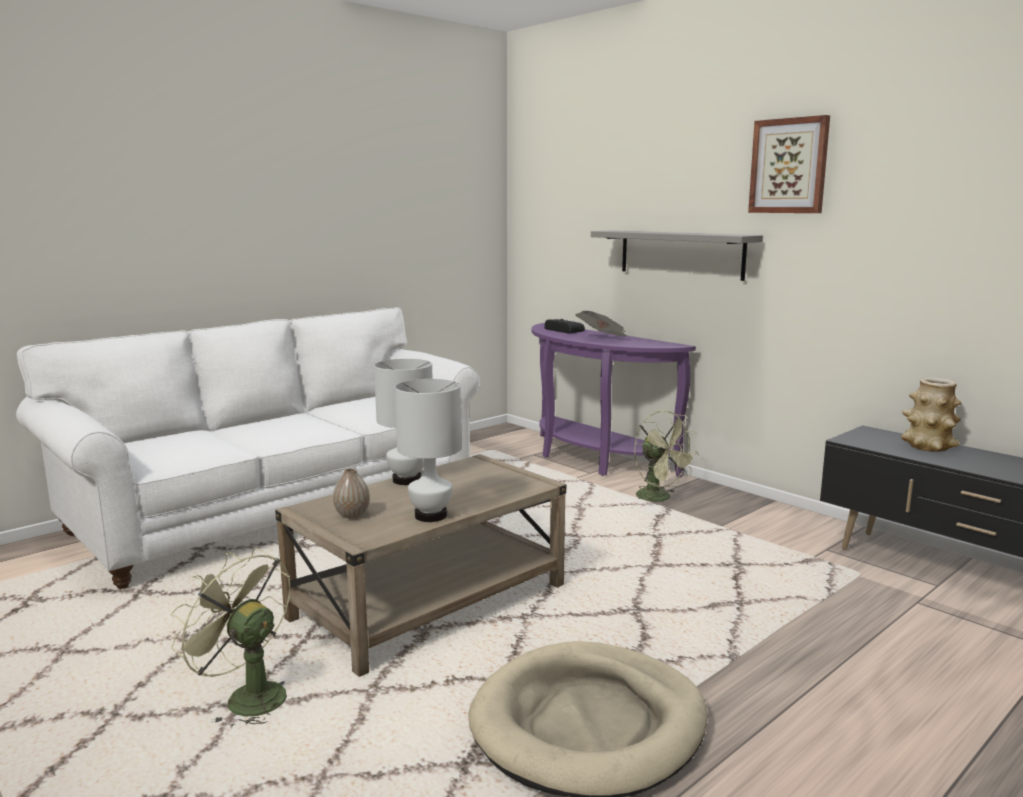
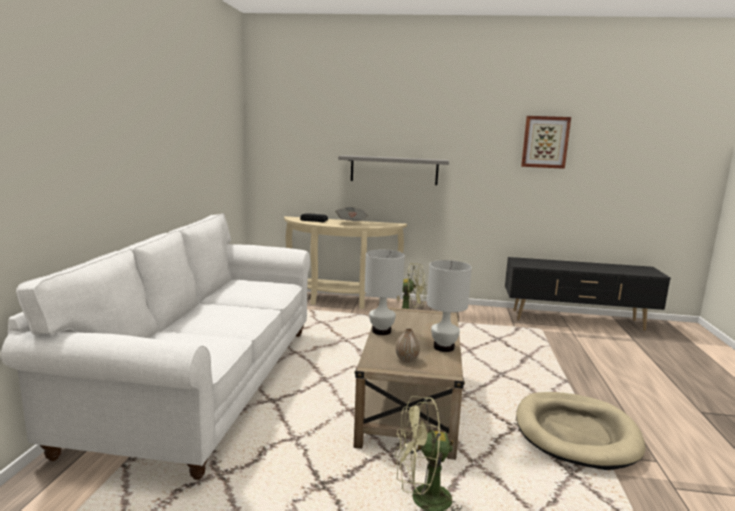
camera: 40 degrees left, 0 degrees up
purple console table [532,323,696,477] -> beige console table [284,216,407,309]
picture [748,115,830,213] -> picture moved to [521,116,571,169]
vase [901,378,961,452] -> none

